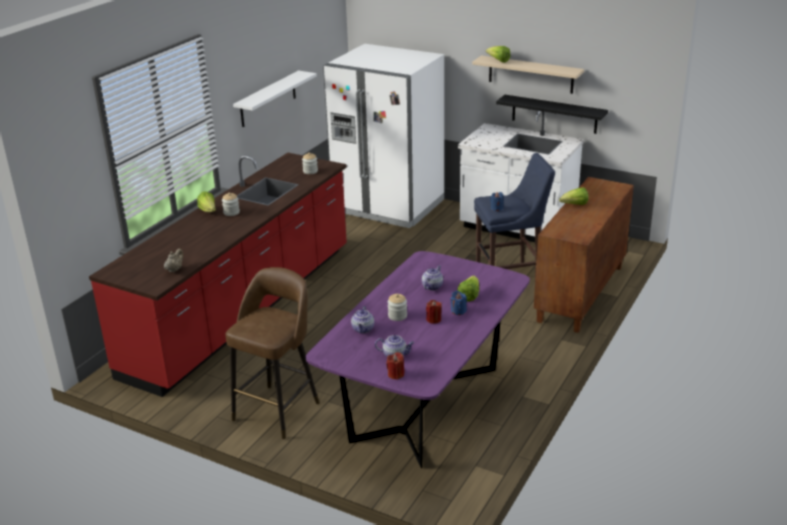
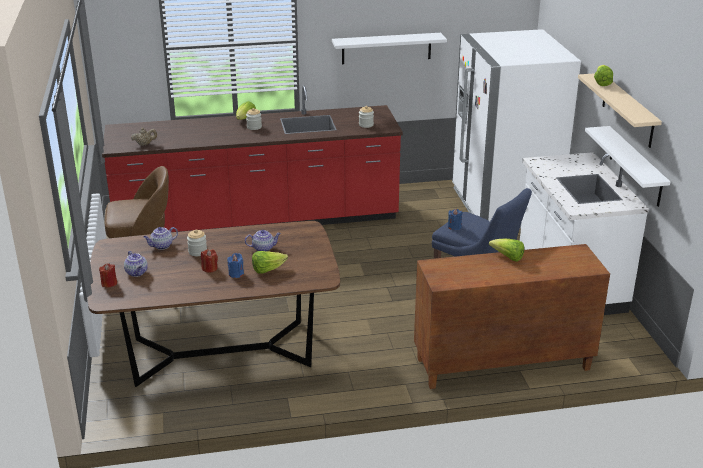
camera: 50 degrees right, 0 degrees up
purple dining table [306,251,530,468] -> brown dining table [87,221,340,387]
black shelf [496,95,608,134] -> white shelf [585,126,670,207]

